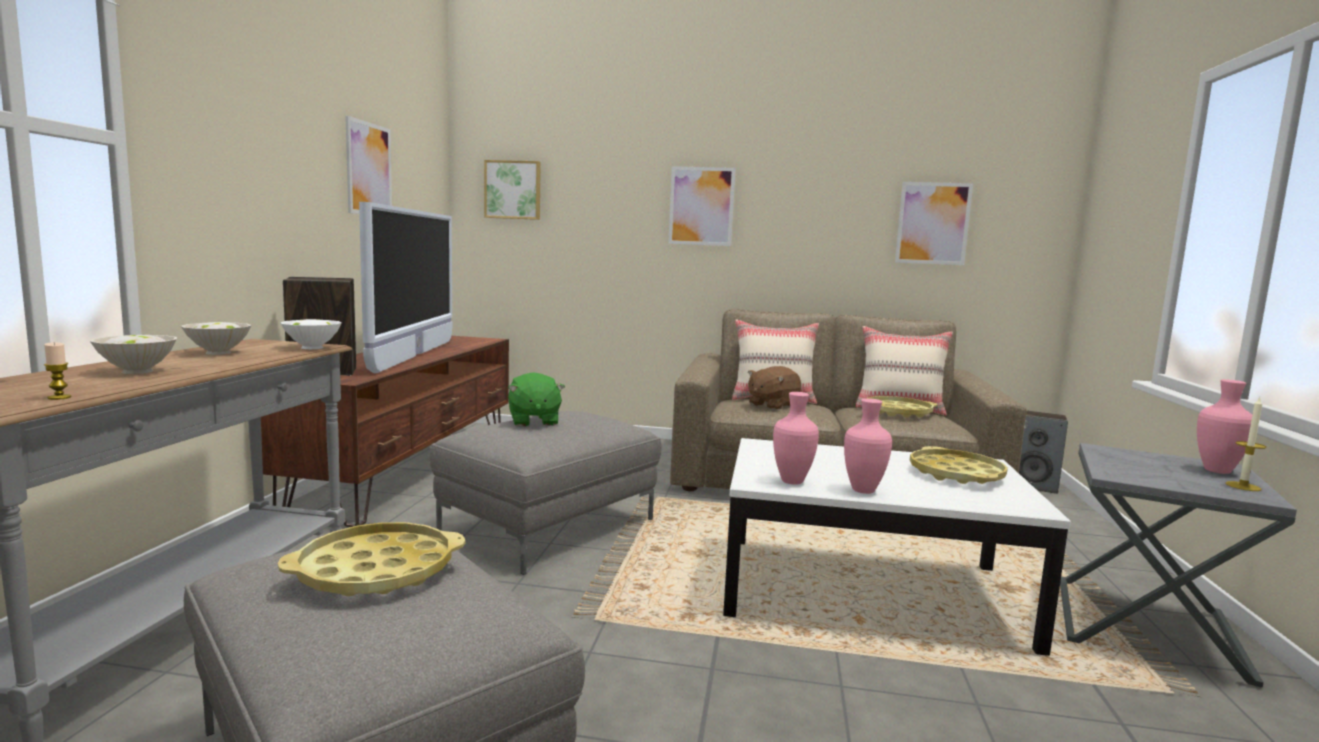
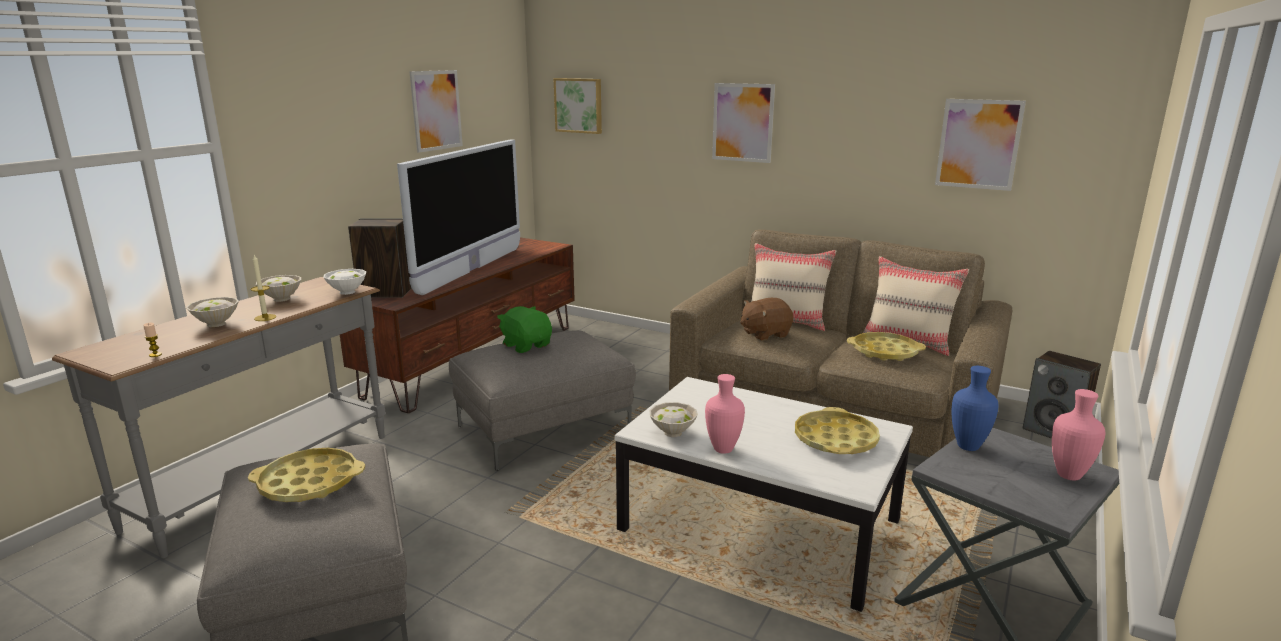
camera: 20 degrees right, 10 degrees up
green plush toy [508,372,565,427] -> green plush toy turned 135 degrees clockwise [497,306,552,353]
pink vase [773,392,819,485] -> white bowl [649,402,698,437]
candle [1225,397,1267,491] -> candle moved to [251,255,276,321]
none -> blue vase [952,366,999,451]

